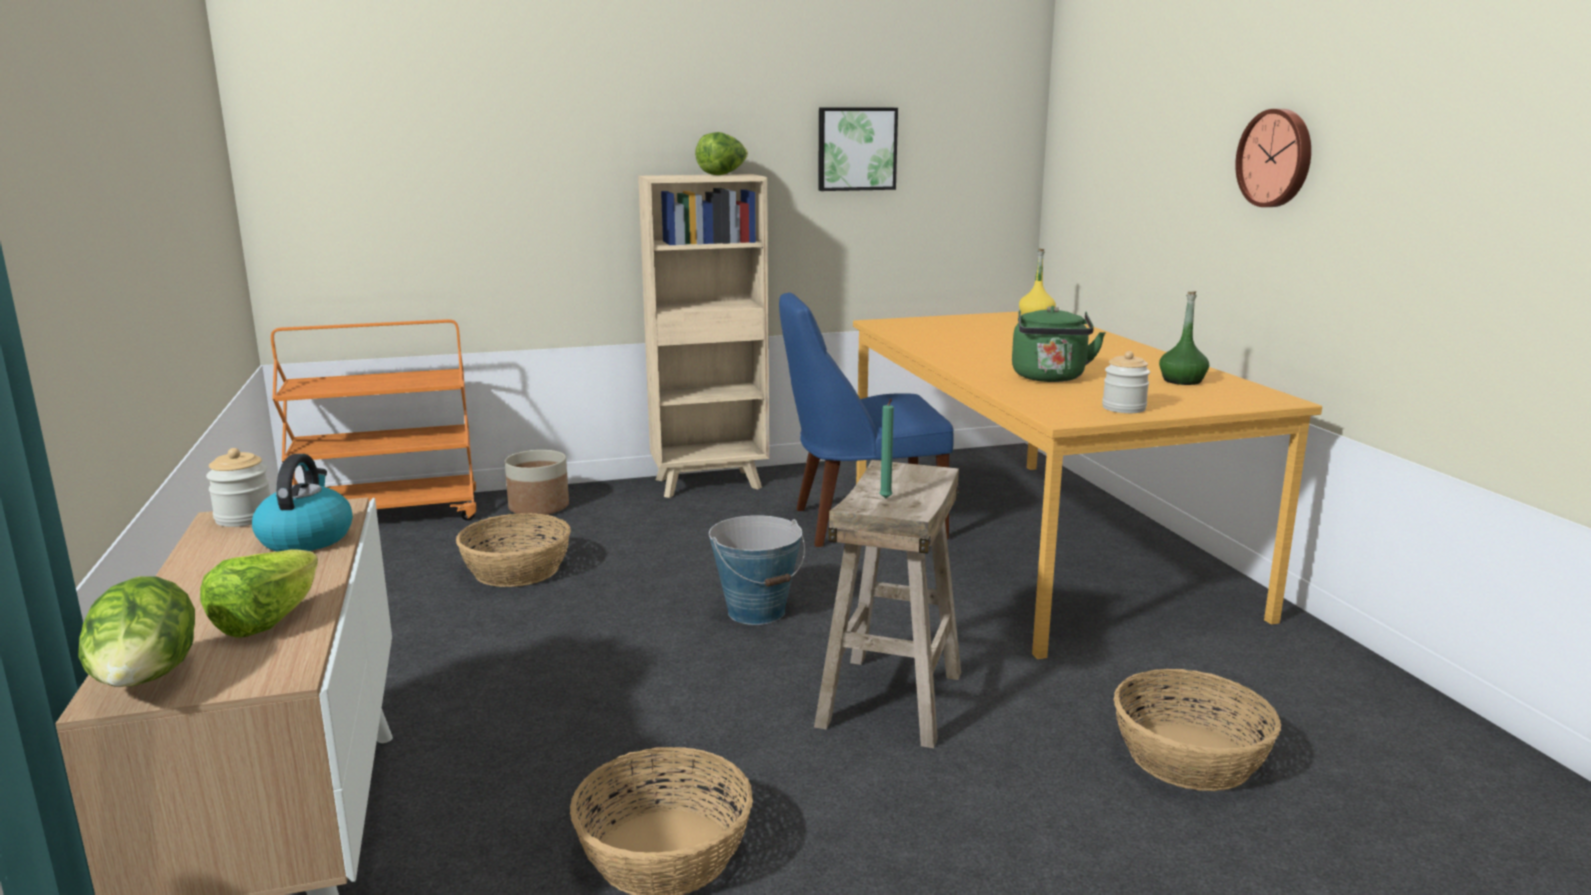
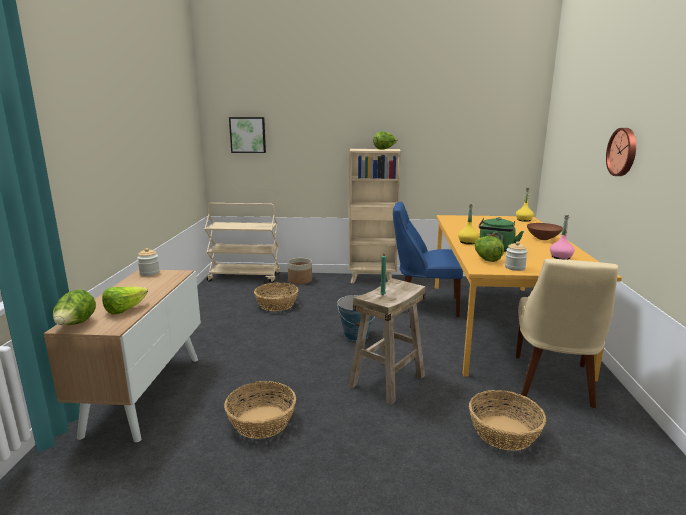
camera: 20 degrees right, 0 degrees up
kettle [252,454,353,552] -> none
orange cart [271,319,476,521] -> beige cart [205,203,280,283]
picture [818,108,898,191] -> picture moved to [229,117,266,153]
green bottle [1159,291,1209,385] -> pink bottle [550,215,575,260]
none -> yellow bottle [458,204,479,244]
none -> lettuce [474,236,504,262]
none -> beige chair [516,259,619,408]
none -> brown bowl [527,223,563,240]

